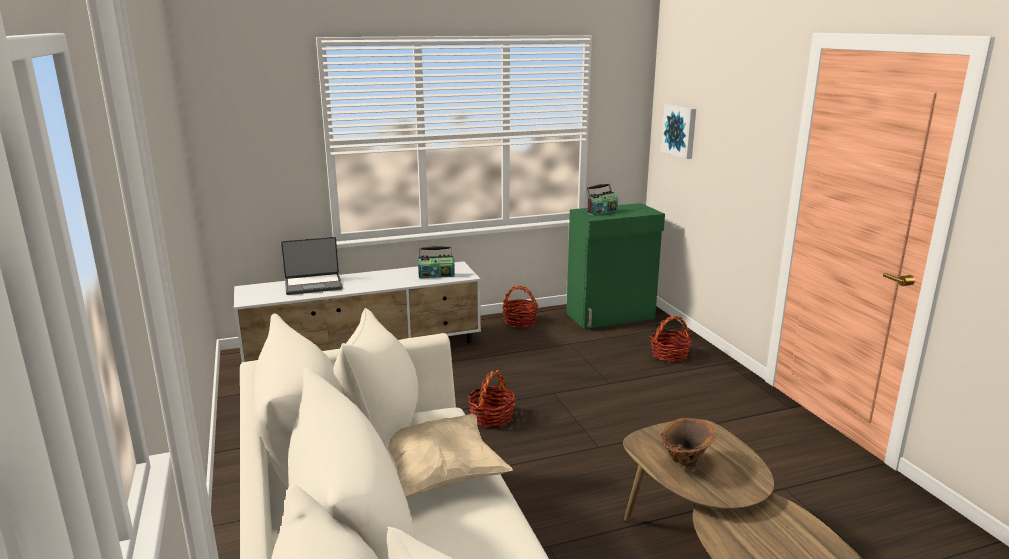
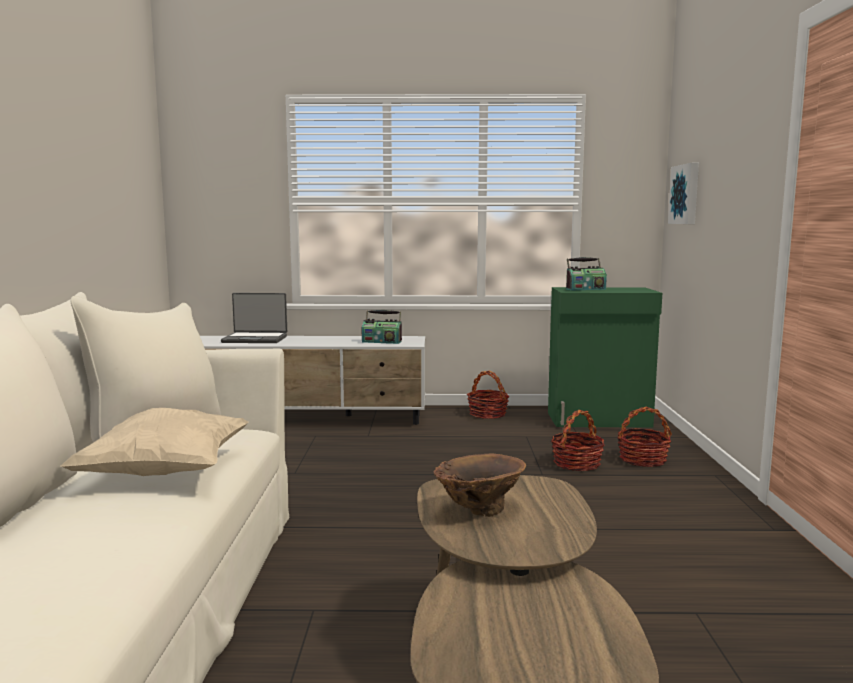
camera: 20 degrees right, 10 degrees down
basket [468,370,516,428] -> basket moved to [551,410,605,471]

